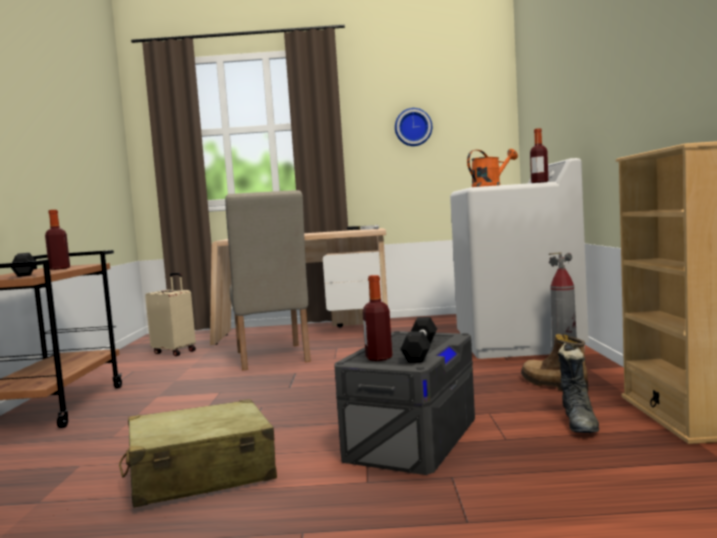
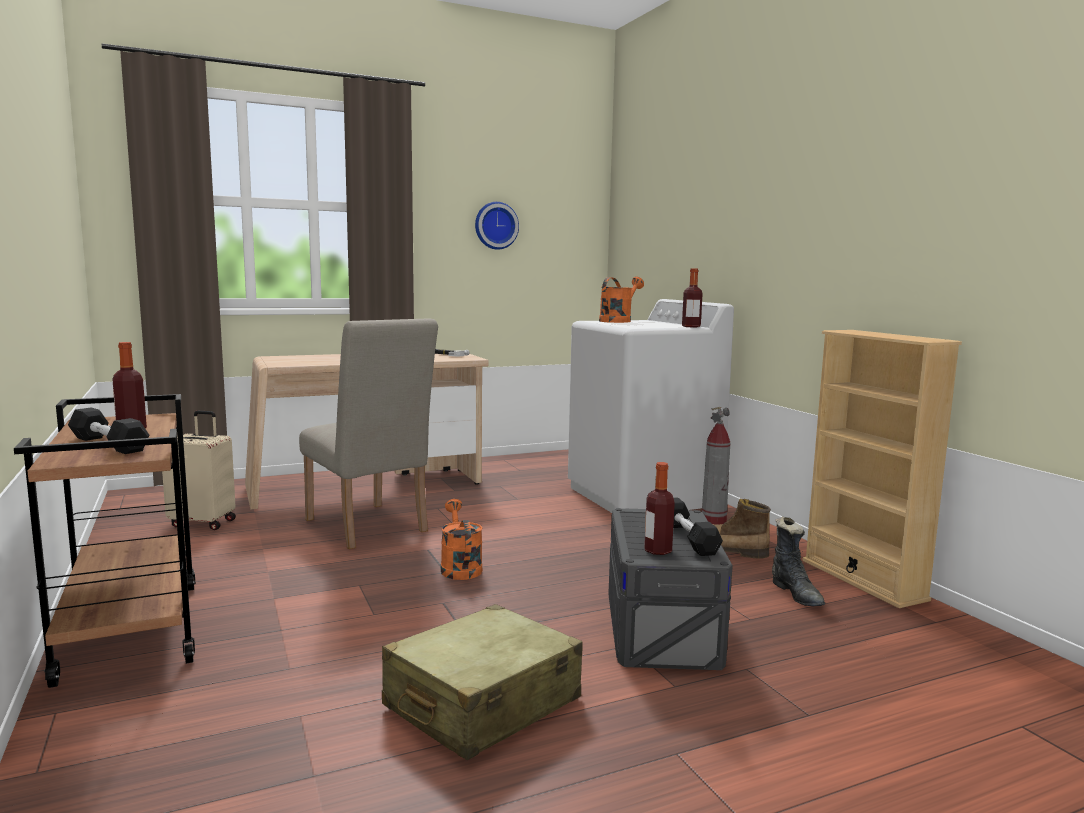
camera: 25 degrees left, 5 degrees up
none -> orange watering can [441,499,482,580]

